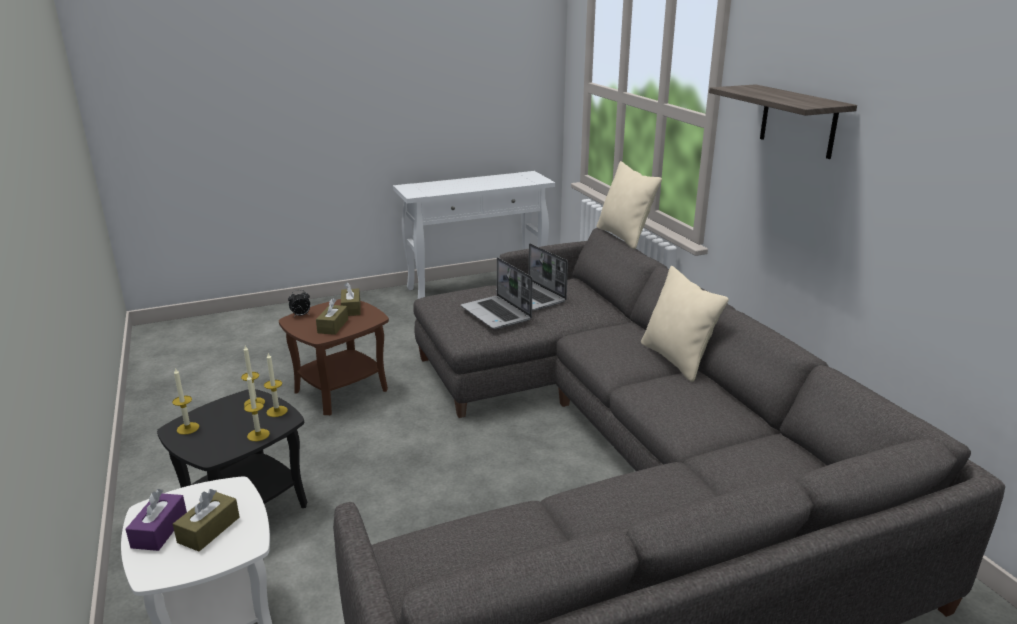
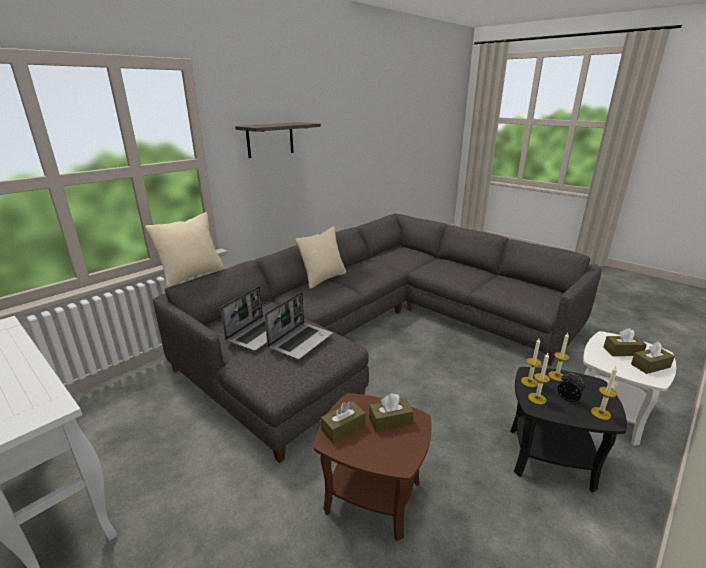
camera: 115 degrees left, 0 degrees up
purple tissue box [125,489,187,551] -> brown tissue box [631,342,675,374]
alarm clock [288,290,310,317] -> alarm clock moved to [558,373,586,402]

